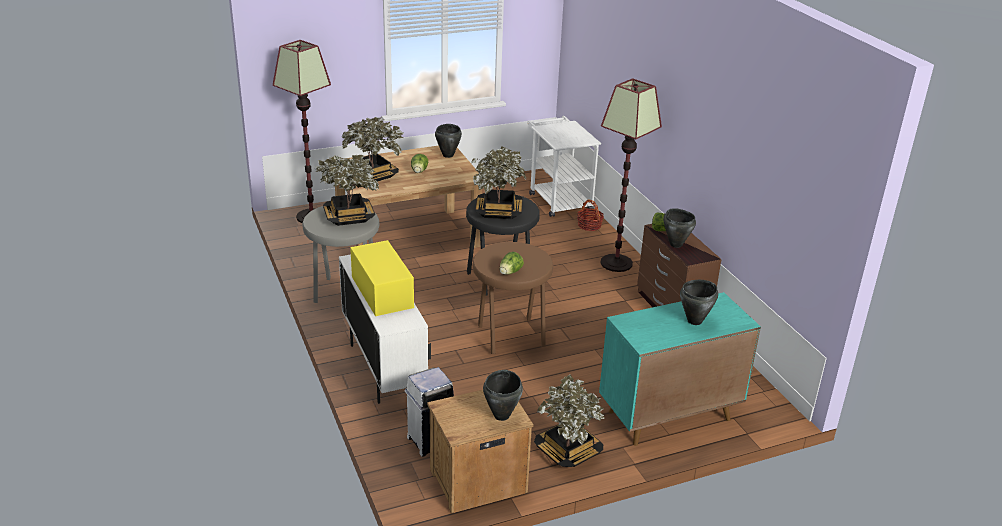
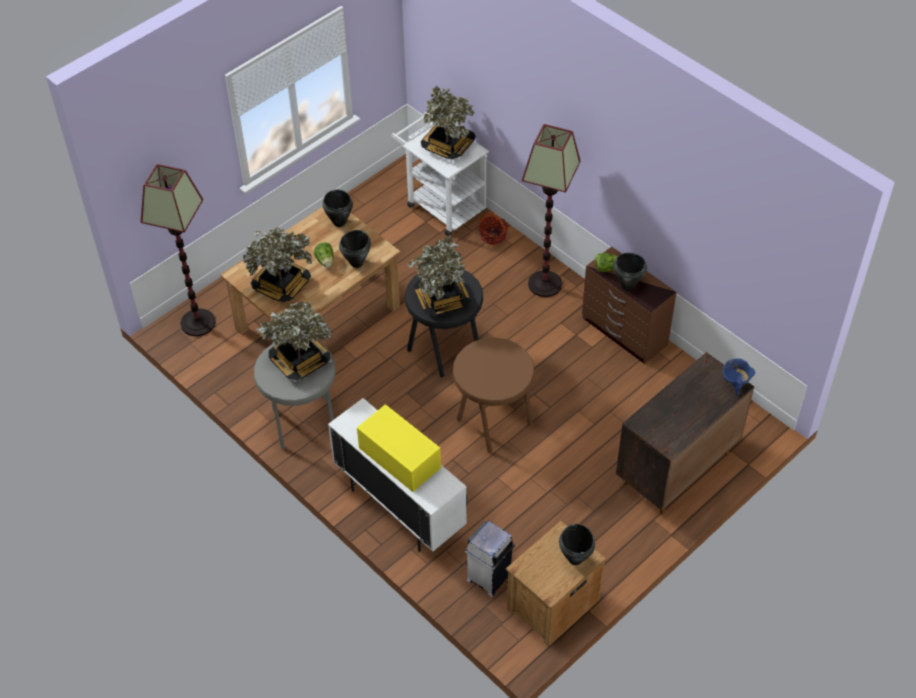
camera: 20 degrees left, 20 degrees up
lettuce [499,252,524,275] -> none
potted plant [534,374,604,467] -> potted plant moved to [421,86,476,159]
turquoise cabinet [599,292,761,446] -> brown cabinet [616,352,754,514]
black cooking pot [680,280,718,325] -> black cooking pot moved to [339,230,371,268]
none -> blue cooking pot [723,359,755,395]

